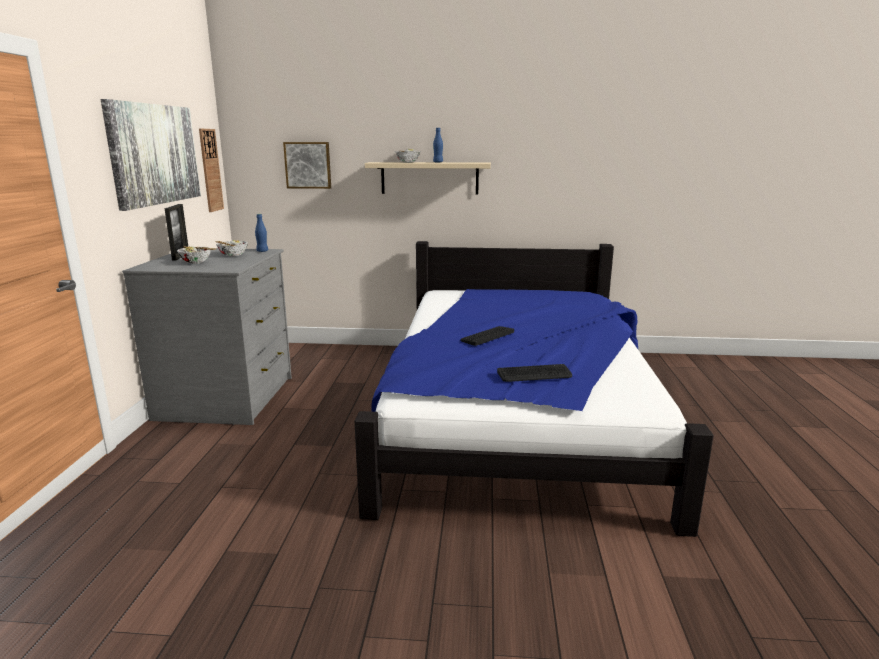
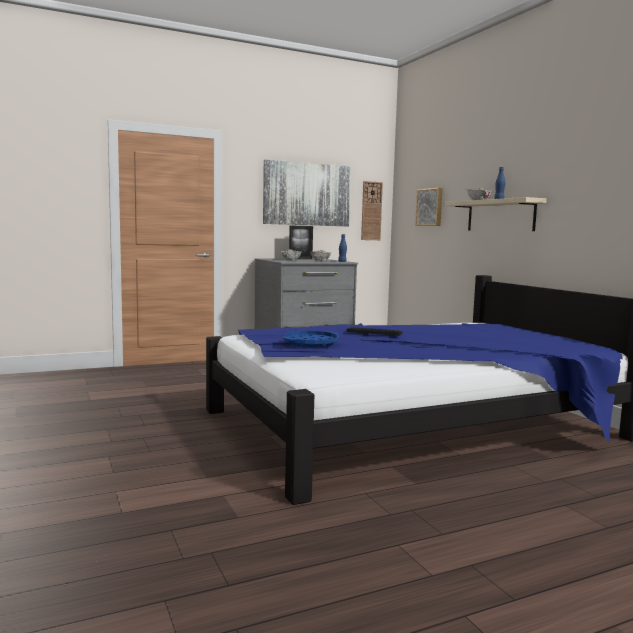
camera: 60 degrees right, 10 degrees down
keyboard [497,364,572,382] -> blue tray [282,331,339,348]

